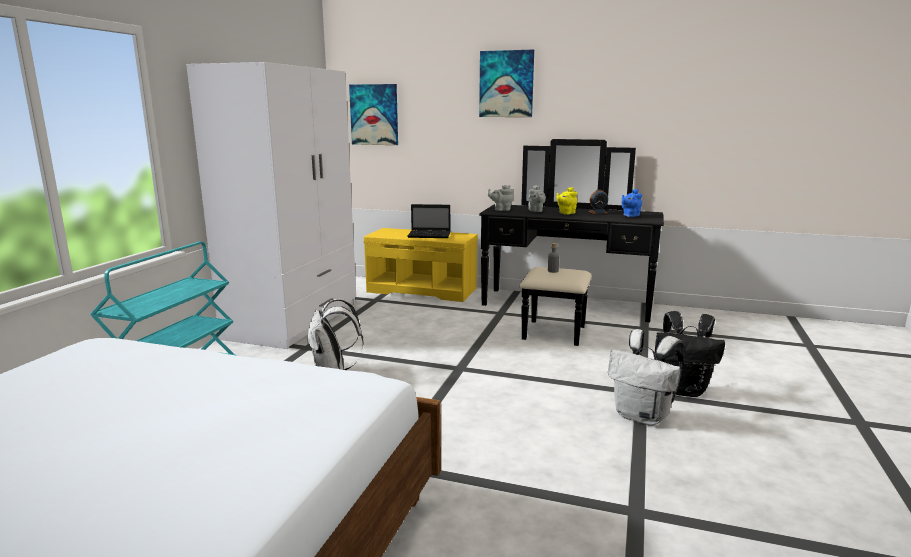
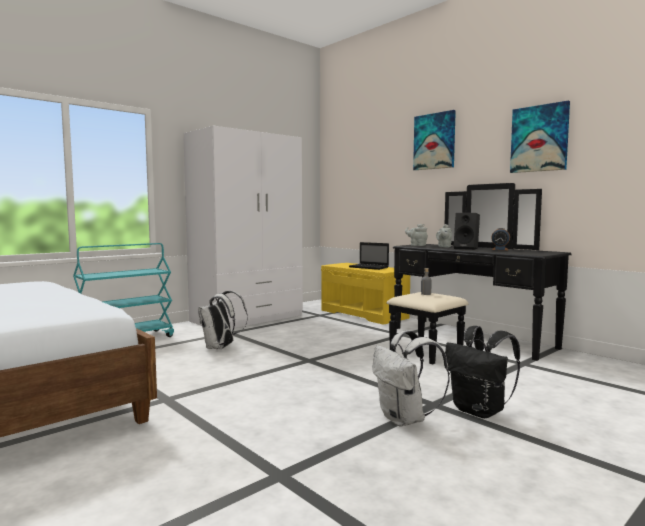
camera: 30 degrees right, 10 degrees down
picture [349,84,398,145] -> picture moved to [510,101,570,173]
yellow teapot [557,187,577,215] -> black speaker [454,213,480,250]
blue teapot [621,189,642,217] -> none

